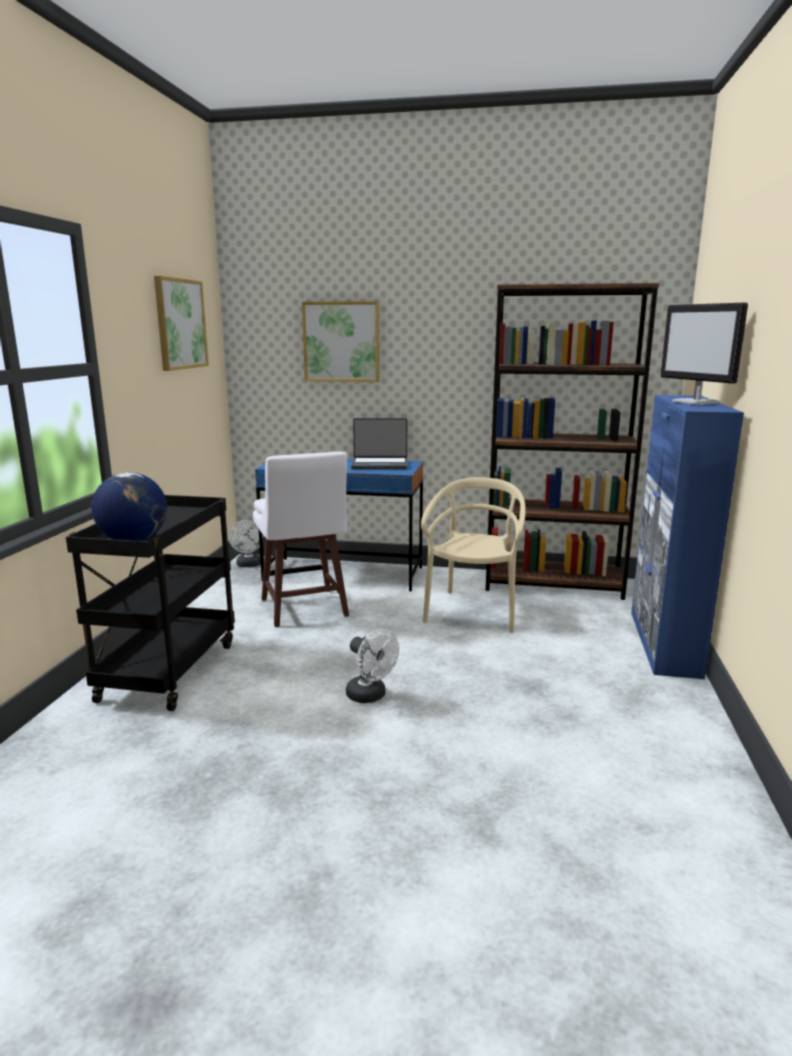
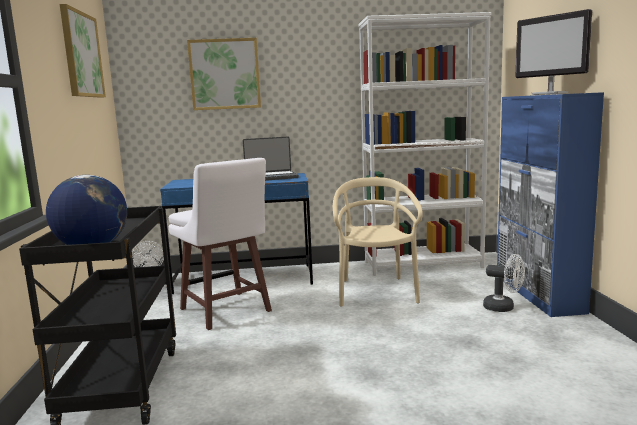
camera: 15 degrees left, 5 degrees down
white fan [346,629,399,703] -> white fan moved to [483,254,525,312]
brown bookcase [486,283,659,600] -> white bookcase [359,12,491,276]

